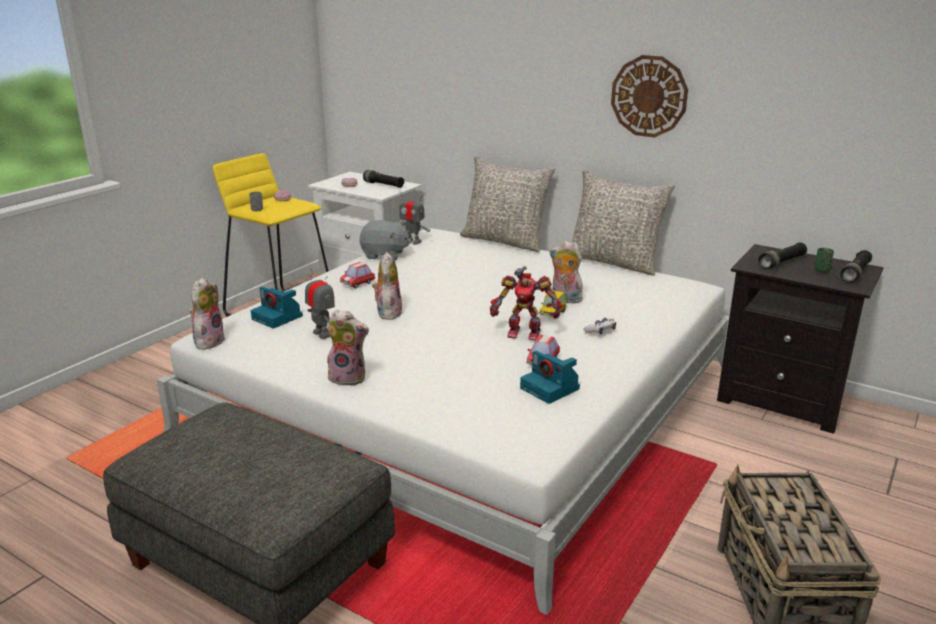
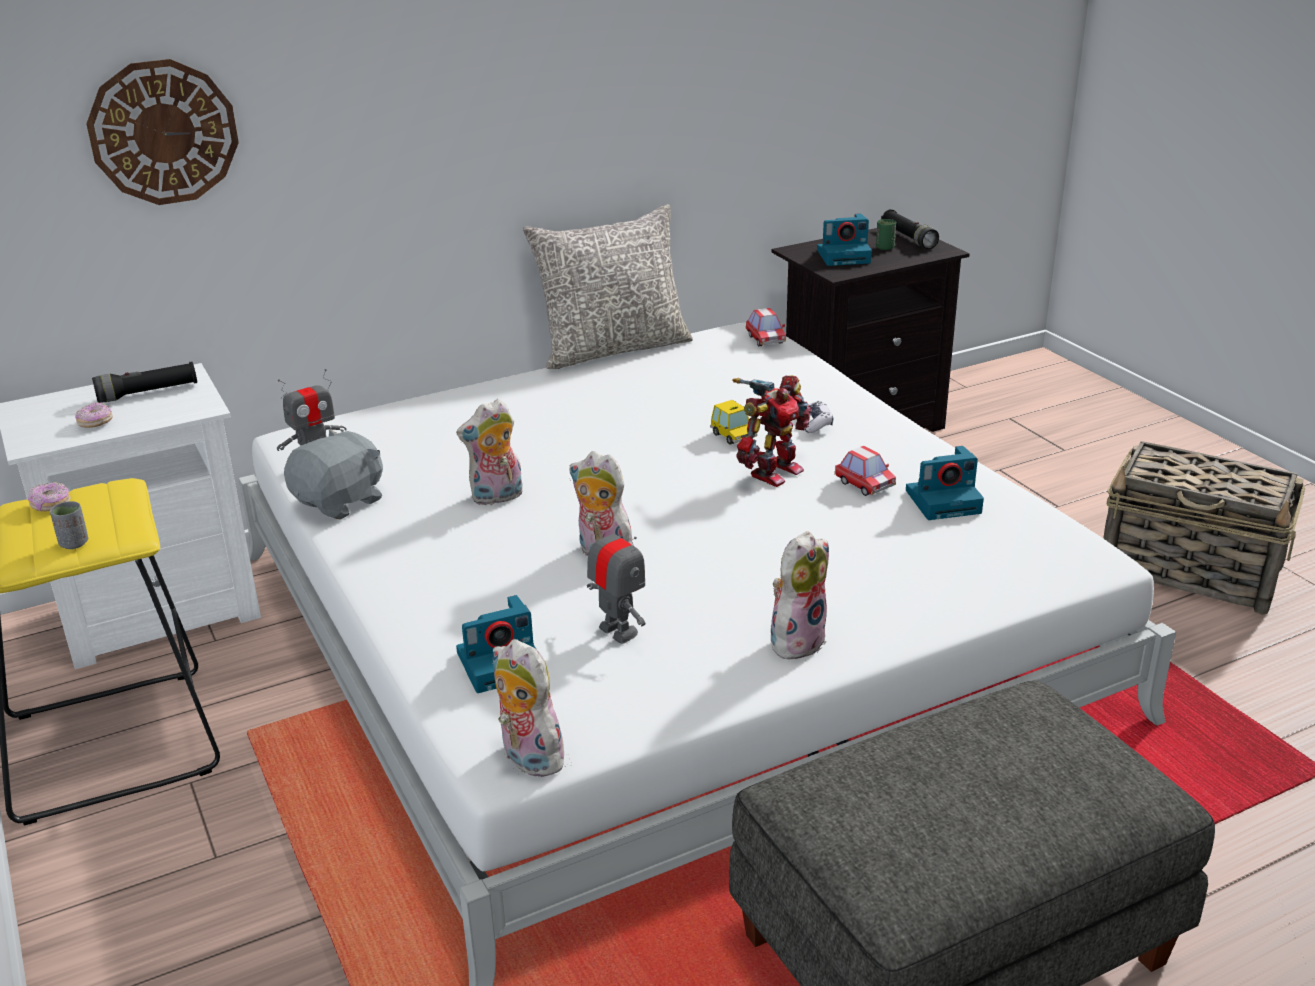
camera: 60 degrees left, 5 degrees up
toy robot [305,269,335,339] -> toy robot turned 60 degrees clockwise [587,515,645,644]
toy car [340,262,375,288] -> toy car moved to [746,308,786,346]
grey pillow [460,156,555,252] -> none
plush toy [549,241,583,303] -> plush toy moved to [456,399,523,505]
wall clock [611,55,688,138] -> wall clock moved to [86,59,239,205]
black flashlight [758,242,807,269] -> camera [817,213,872,266]

